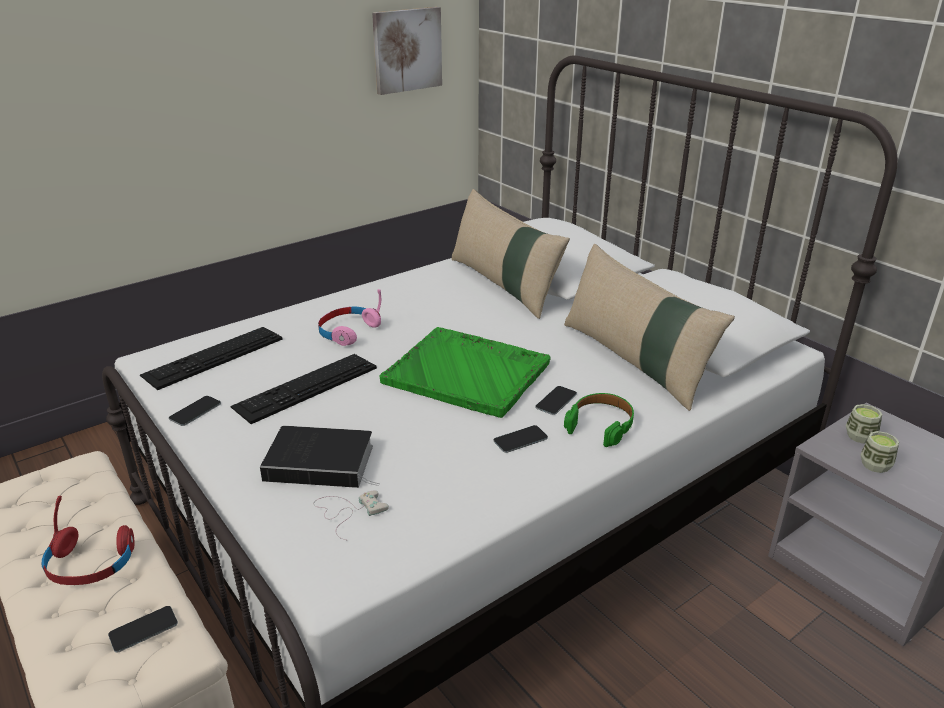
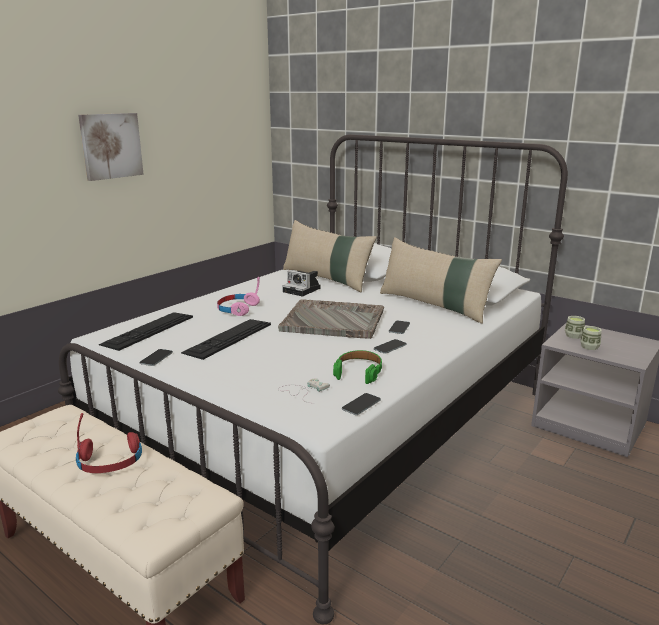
camera: 15 degrees left, 10 degrees down
phone [108,606,178,653] -> phone moved to [342,393,381,415]
book [260,426,380,488] -> none
picture [372,7,442,95] -> picture moved to [78,113,144,181]
green tray [379,327,551,418] -> grey tray [278,299,384,339]
green headphones [564,393,634,447] -> green headphones moved to [333,350,382,384]
none -> camera [282,270,321,296]

